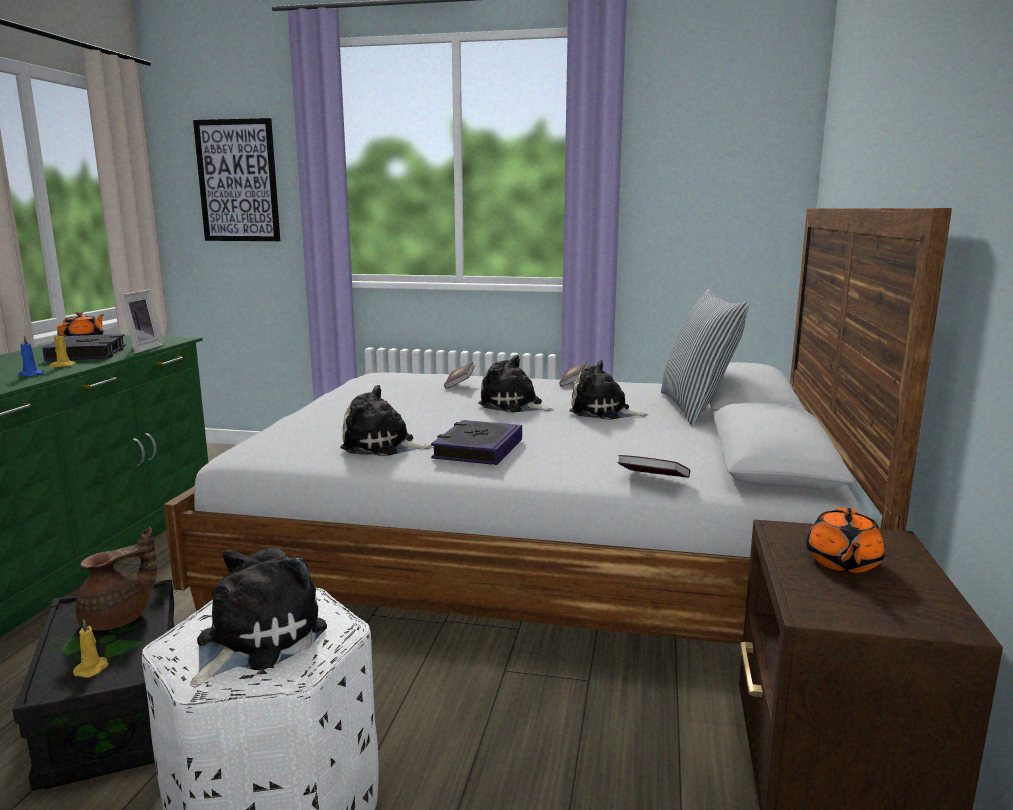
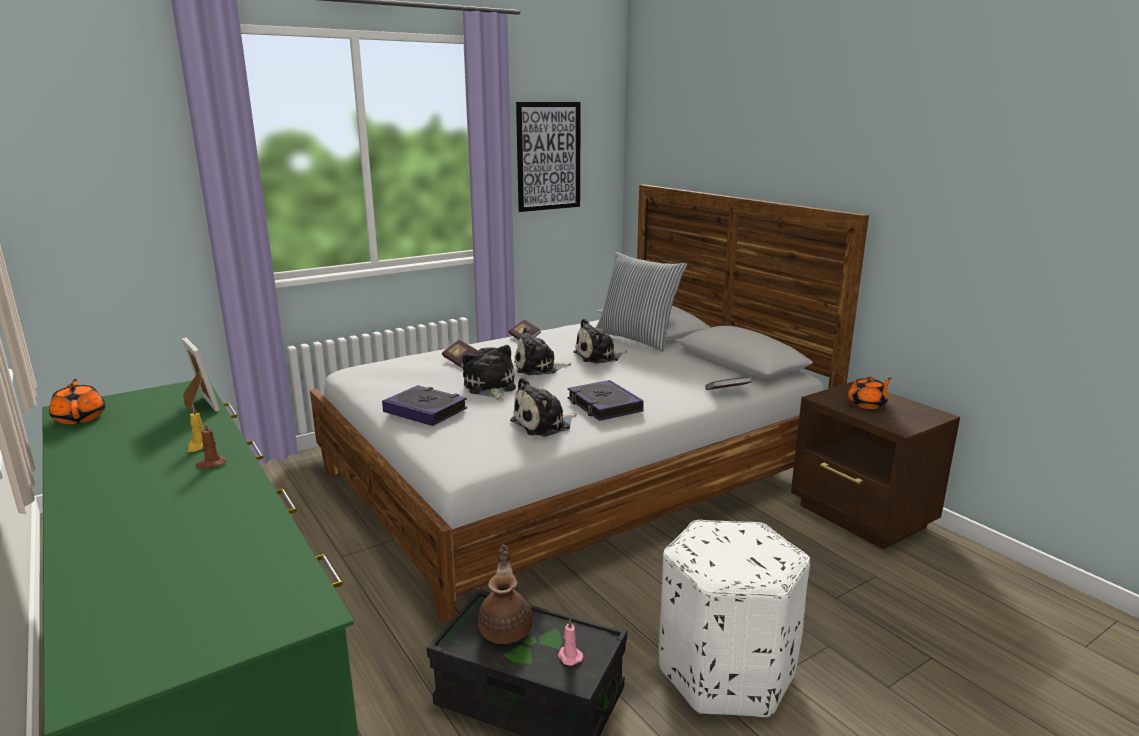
camera: 45 degrees left, 5 degrees up
blue candle [18,335,44,377] -> brown candle [196,422,226,468]
book [42,334,126,361] -> book moved to [382,385,467,426]
yellow candle [73,619,108,678] -> pink candle [558,619,583,665]
plush toy [190,548,327,688] -> plush toy moved to [462,345,516,400]
picture [193,118,280,241] -> picture moved to [516,102,581,212]
orange teapot [806,508,885,573] -> orange teapot turned 90 degrees counterclockwise [848,376,892,409]

